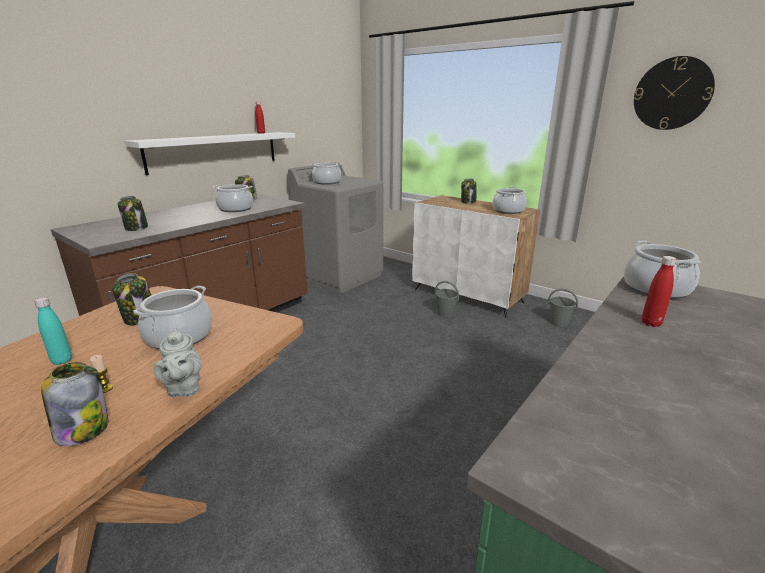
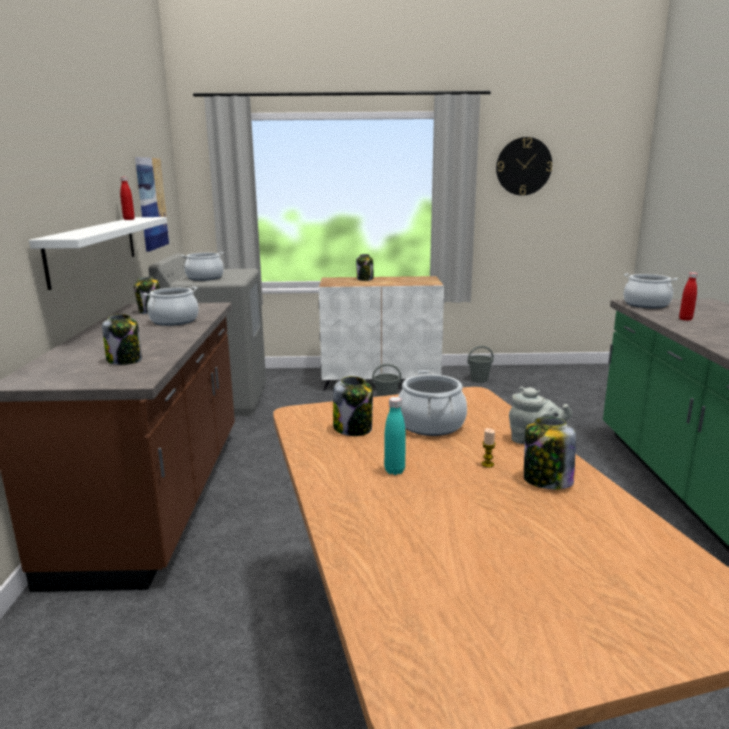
camera: 40 degrees left, 5 degrees down
cooking pot [492,187,527,214] -> none
none -> picture [135,157,170,252]

